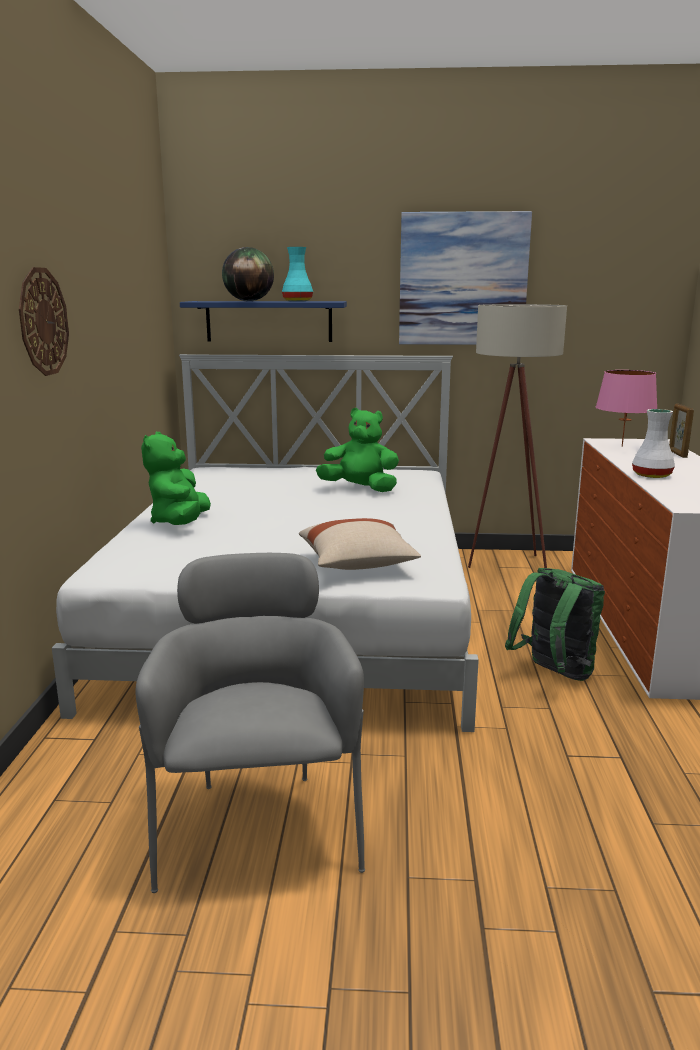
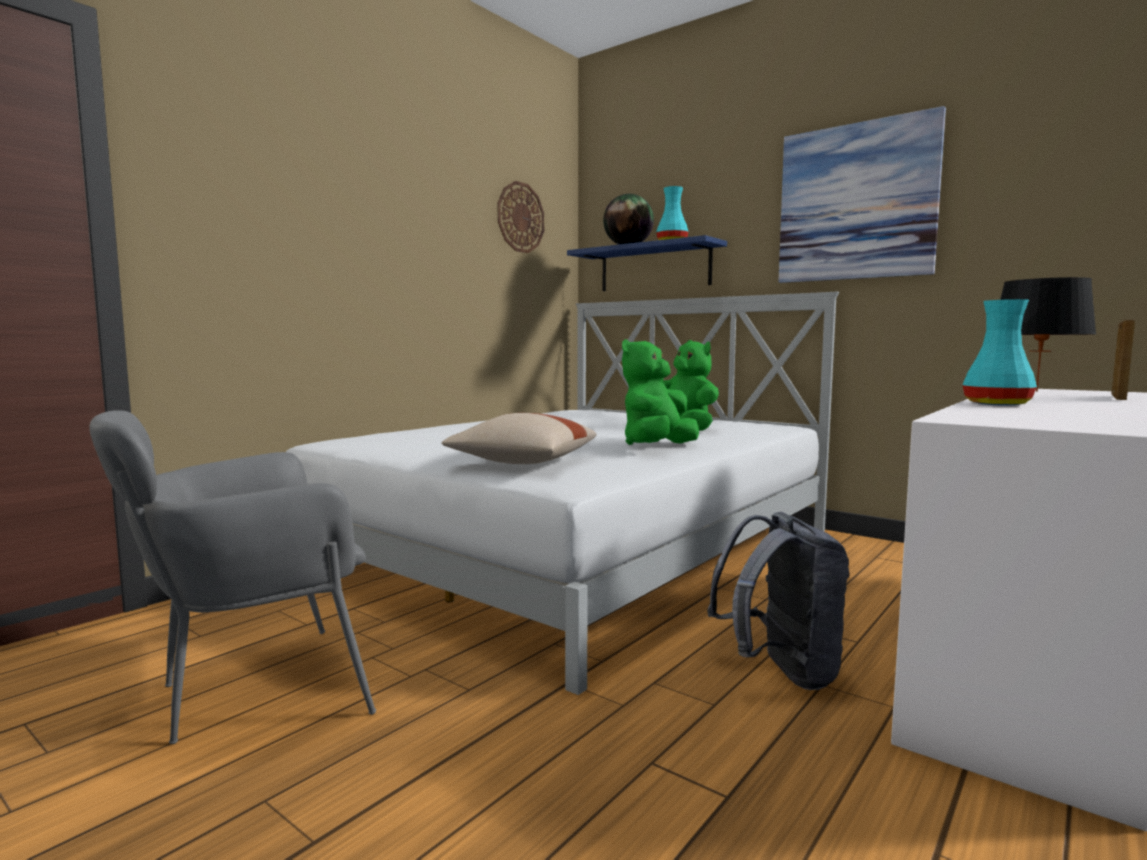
camera: 35 degrees right, 10 degrees down
wall clock [19,267,69,376] -> wall clock moved to [497,181,544,253]
grey armchair [135,553,365,893] -> grey armchair turned 150 degrees counterclockwise [89,410,376,744]
green plush toy [141,432,211,525] -> green plush toy moved to [622,339,699,445]
beige floor lamp [468,304,567,568] -> none
green backpack [505,568,605,681] -> grey backpack [707,512,850,690]
pink table lamp [596,370,657,447] -> black table lamp [1000,277,1097,392]
white vase [632,409,675,478] -> turquoise vase [962,299,1037,406]

